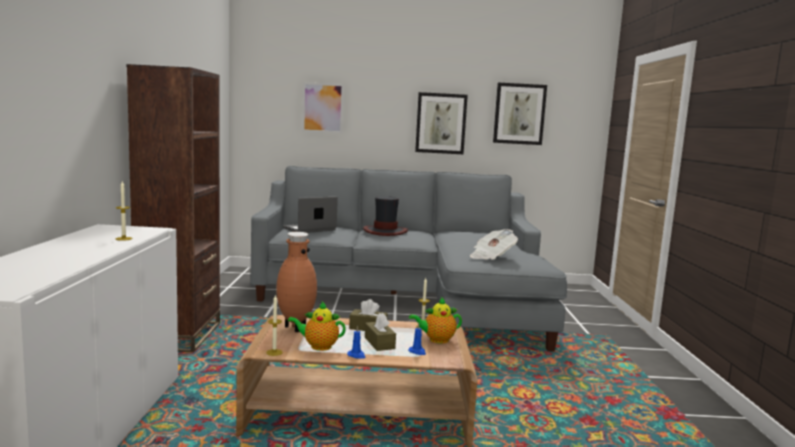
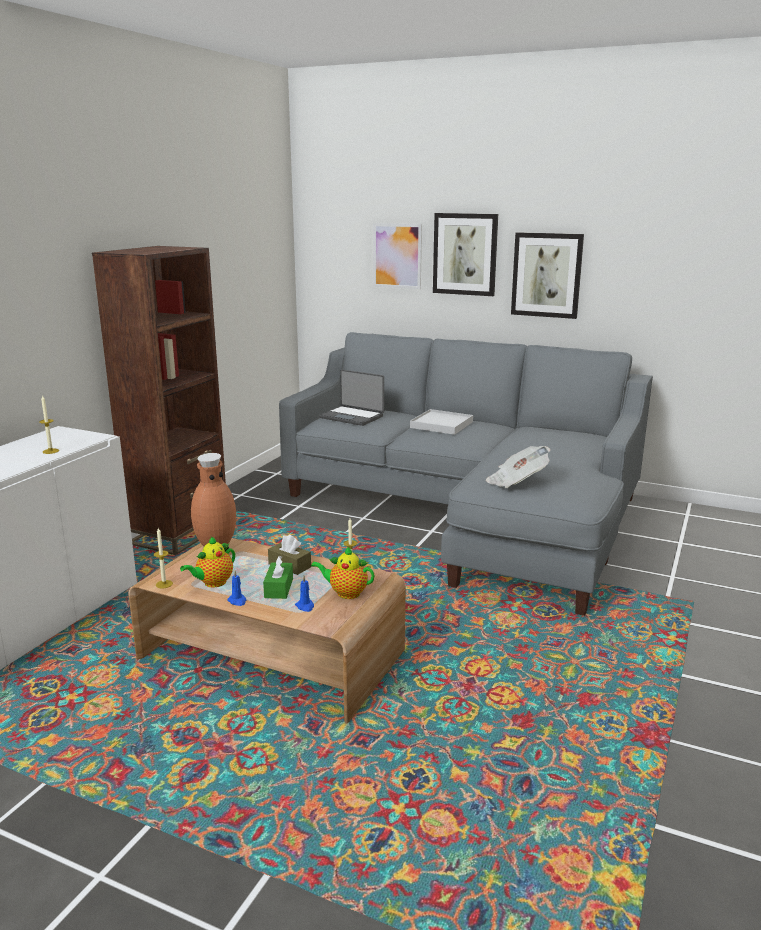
camera: 25 degrees right, 10 degrees up
laptop [283,196,338,233] -> laptop turned 135 degrees counterclockwise [319,369,384,426]
teapot [287,302,346,351] -> teapot turned 75 degrees counterclockwise [180,536,235,588]
hat [363,196,408,236] -> white tray [410,409,473,435]
brown tissue box [365,313,396,351] -> green tissue box [263,555,293,599]
picture [493,83,547,145] -> picture moved to [433,213,498,296]

